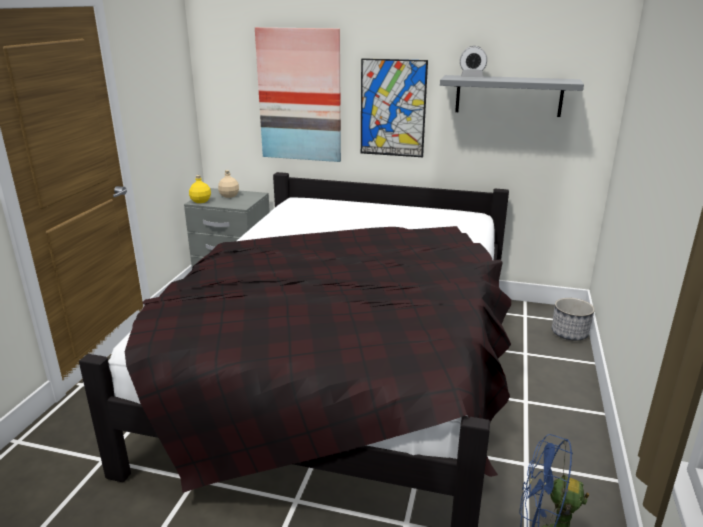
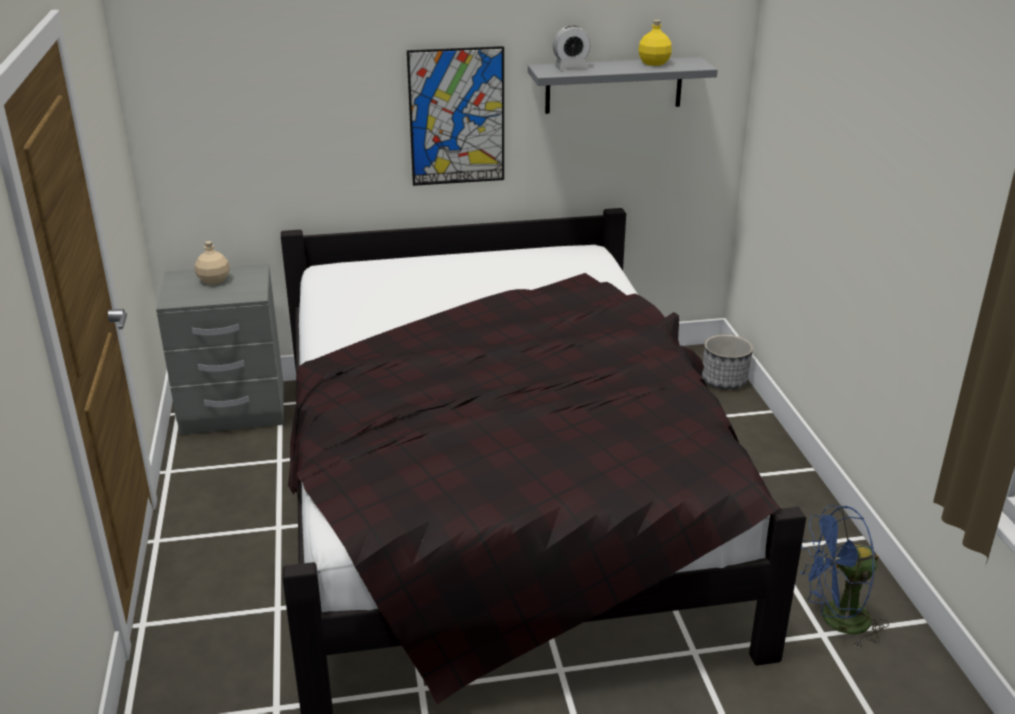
camera: 25 degrees left, 5 degrees up
yellow bottle [189,175,211,203] -> yellow bottle moved to [639,20,672,66]
picture [255,27,341,162] -> none

